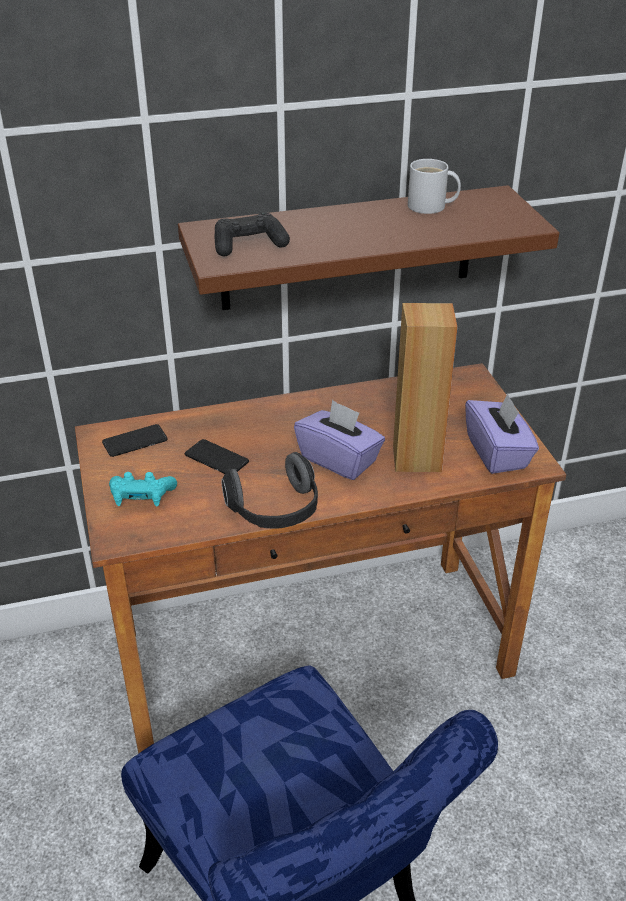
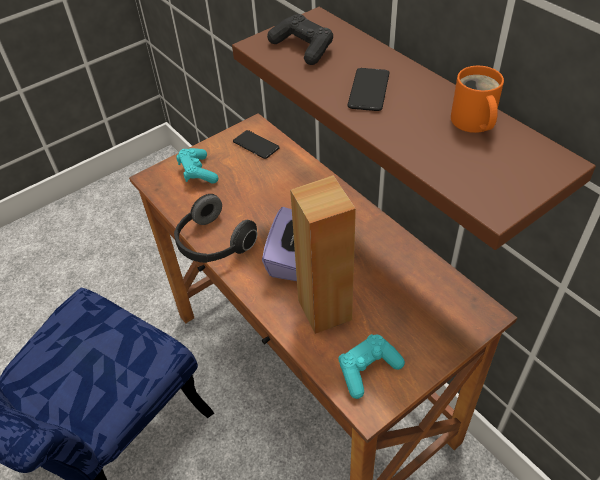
camera: 70 degrees right, 10 degrees up
phone [185,439,249,474] -> phone moved to [347,68,390,111]
white mug [408,159,461,214] -> orange mug [451,66,504,133]
purple tissue box [465,394,539,474] -> turquoise game controller [338,334,405,399]

